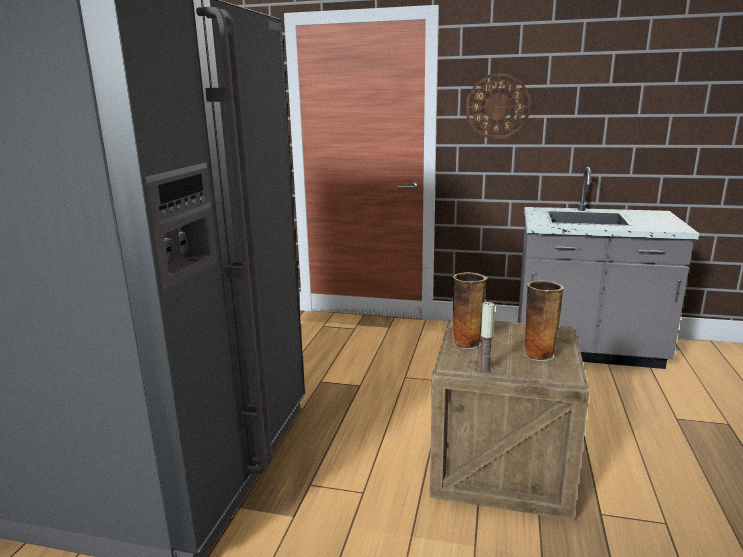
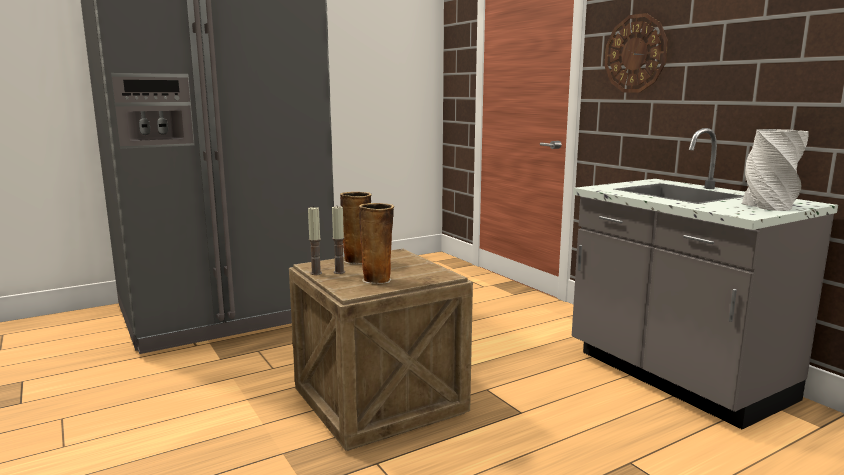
camera: 45 degrees right, 5 degrees down
none -> candle [332,206,345,274]
none -> grey vase [742,129,809,211]

